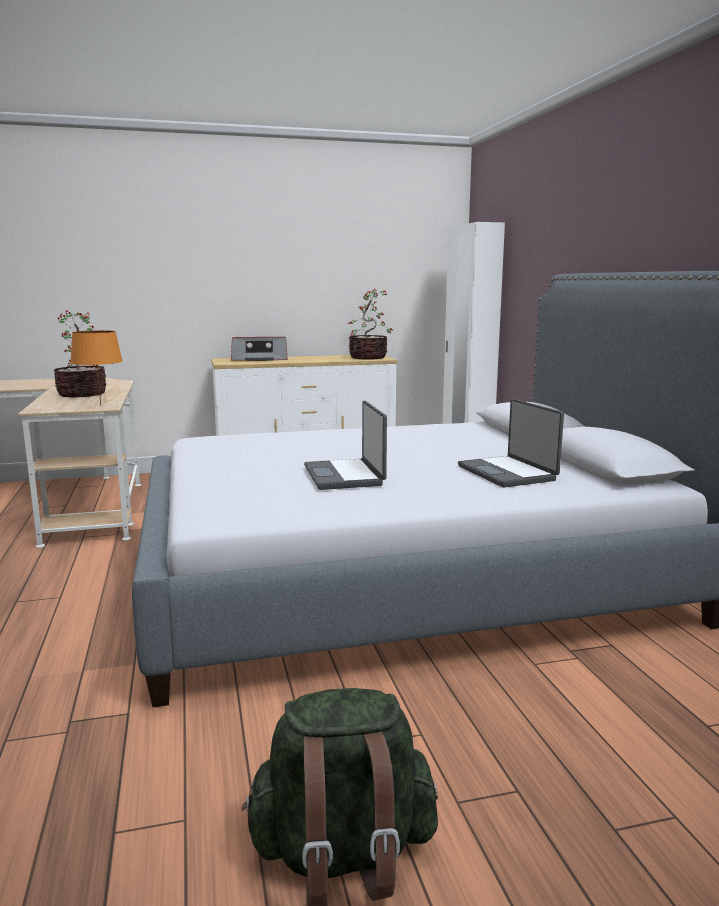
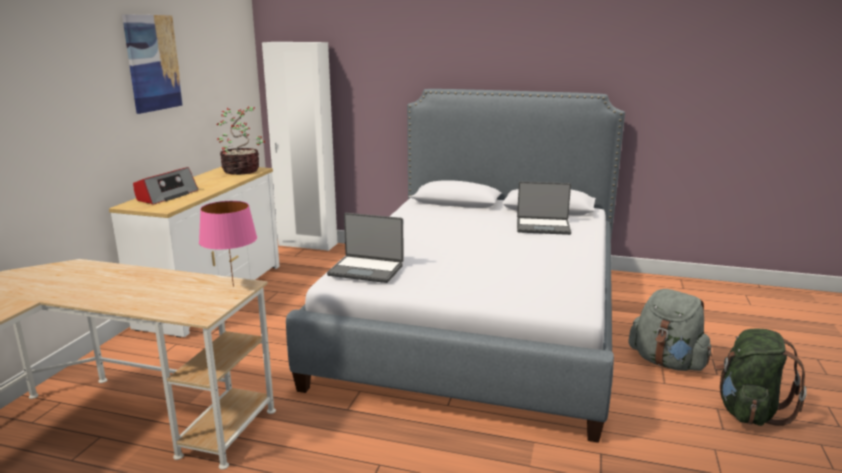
camera: 60 degrees left, 5 degrees up
potted plant [54,310,106,397] -> none
orange table lamp [70,330,123,406] -> pink table lamp [199,201,257,287]
laptop [304,400,387,490] -> laptop moved to [327,213,404,283]
none -> picture [122,14,183,114]
none -> grey backpack [629,289,712,371]

